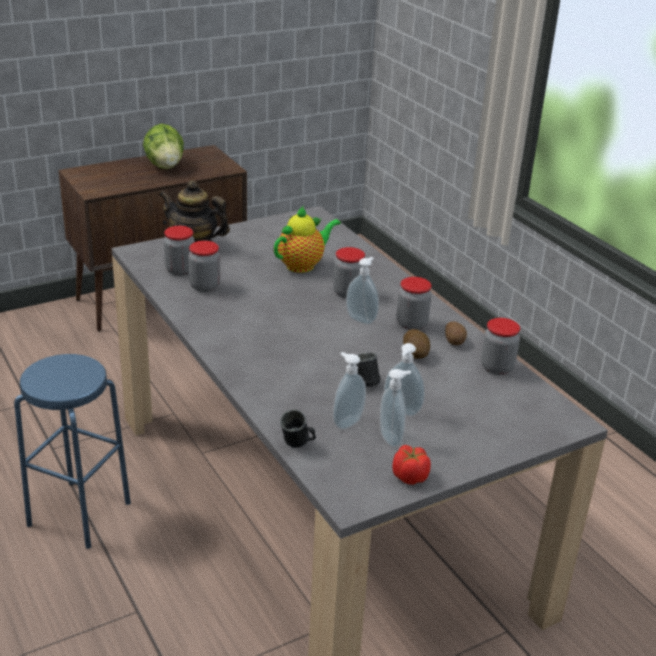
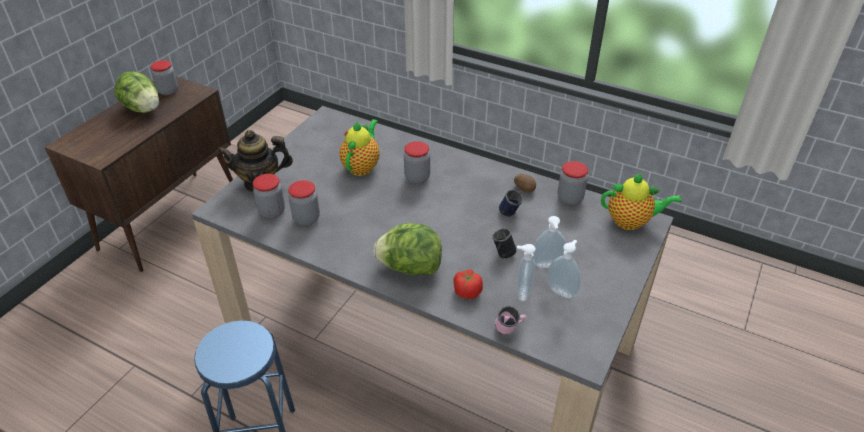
camera: 30 degrees left, 10 degrees up
black mug [280,409,316,448] -> pink mug [495,306,526,334]
soap dispenser [346,257,379,324] -> none
tomato [392,445,431,485] -> tomato moved to [453,269,483,299]
jar [396,277,432,330] -> jar moved to [151,60,178,95]
potato [403,329,430,359] -> blue mug [499,190,523,217]
none -> lettuce [373,223,442,275]
none -> teapot [601,173,682,230]

